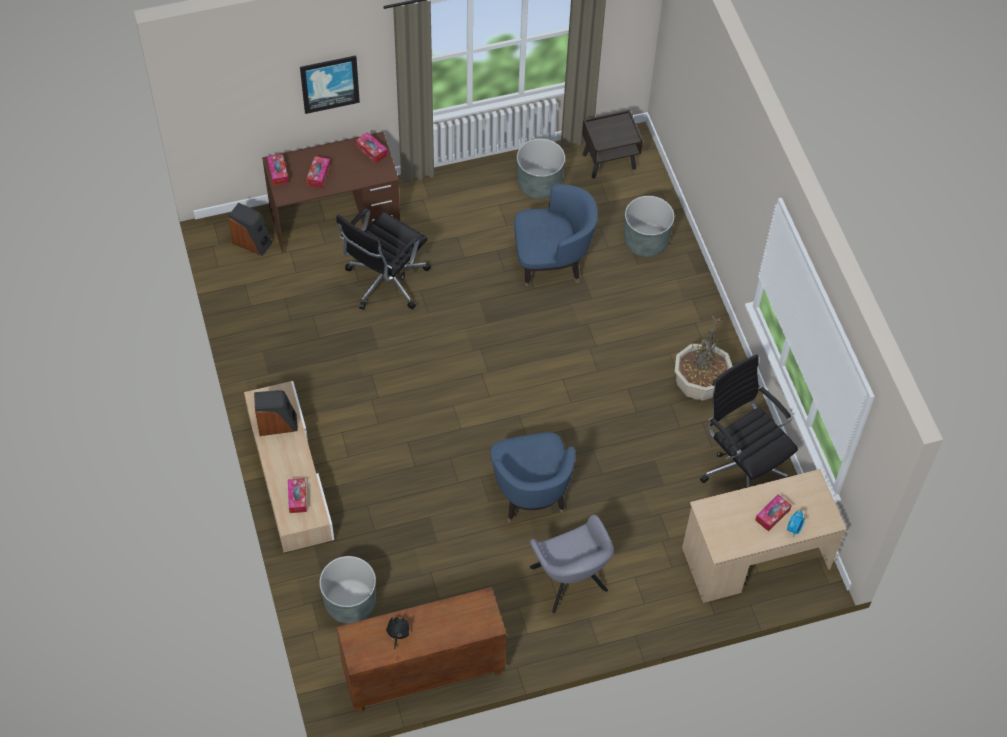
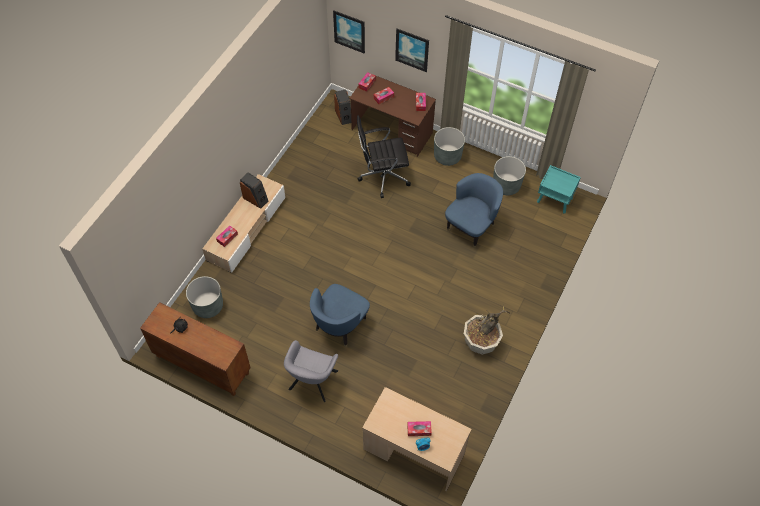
camera: 45 degrees right, 0 degrees up
blue armchair [514,184,598,287] -> blue armchair turned 90 degrees counterclockwise [445,173,503,248]
brown nightstand [582,110,643,179] -> turquoise nightstand [537,165,581,214]
grey planter [624,196,674,257] -> grey planter moved to [434,127,465,166]
black office chair [700,354,798,488] -> none
none -> picture [333,10,365,53]

